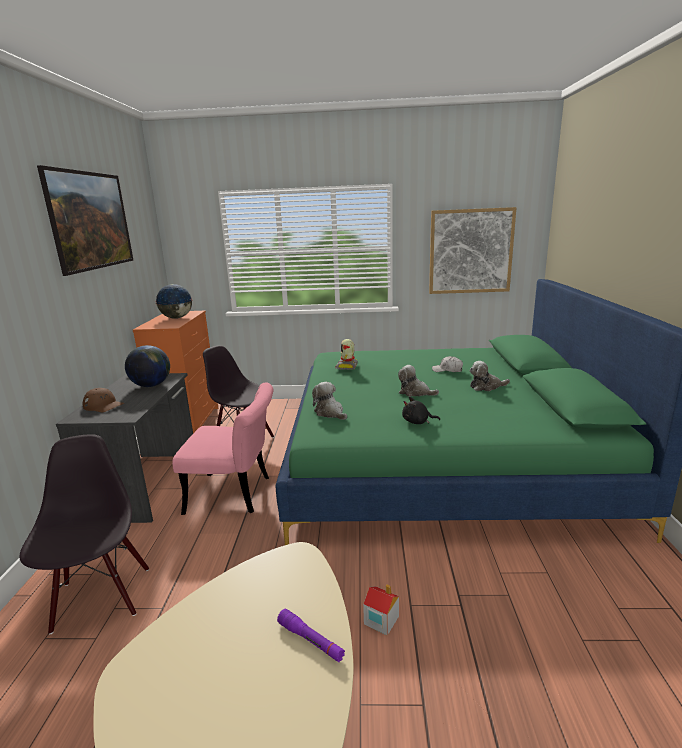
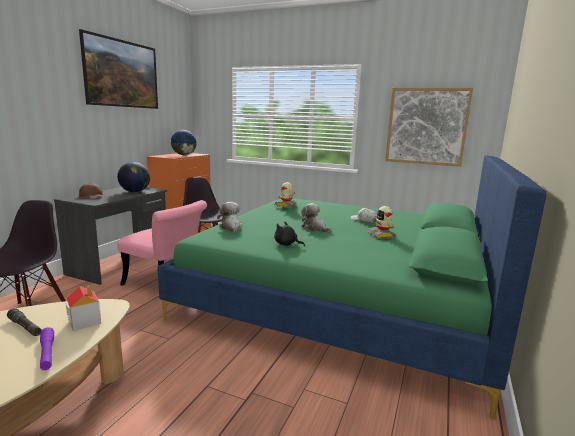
camera: 20 degrees right, 5 degrees down
toy house [363,584,399,635] -> toy house moved to [66,285,101,331]
plush toy [469,361,510,391] -> toy robot [367,206,396,239]
none -> black flashlight [7,308,41,336]

